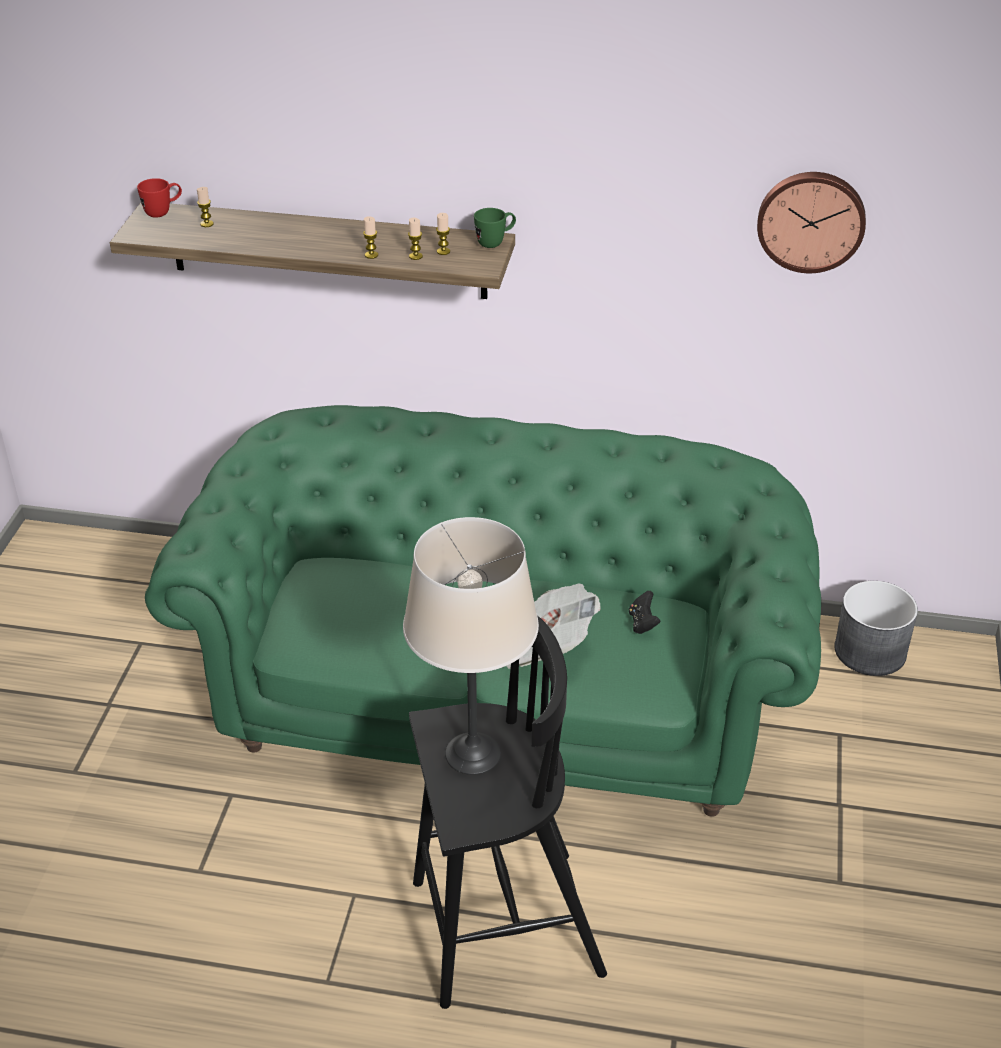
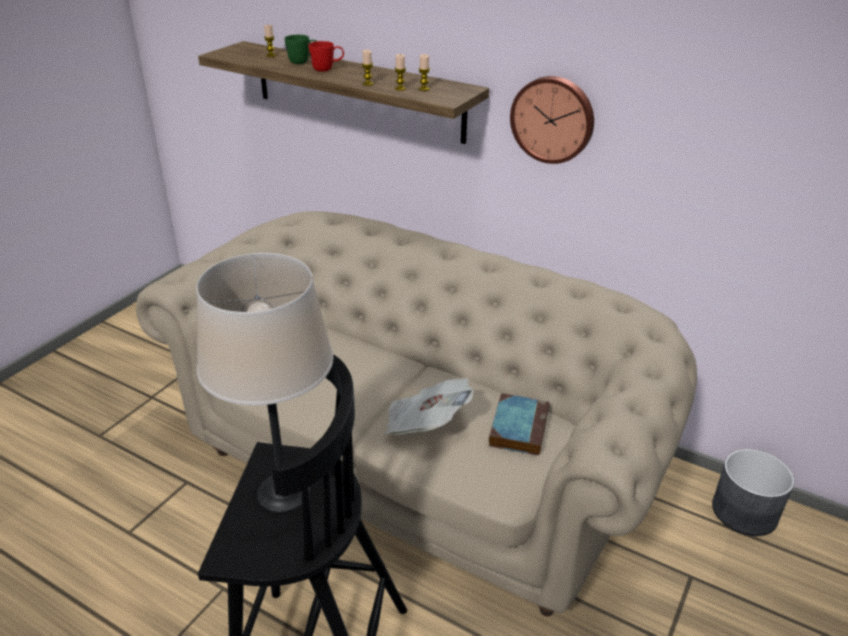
camera: 20 degrees right, 5 degrees down
red mug [137,178,182,218] -> red mug moved to [308,41,344,72]
green sofa [145,405,821,817] -> beige sofa [136,211,697,616]
green mug [474,208,516,248] -> green mug moved to [284,35,317,64]
black game controller [629,591,660,634] -> book [489,393,549,456]
wall clock [757,172,866,273] -> wall clock moved to [510,76,594,164]

